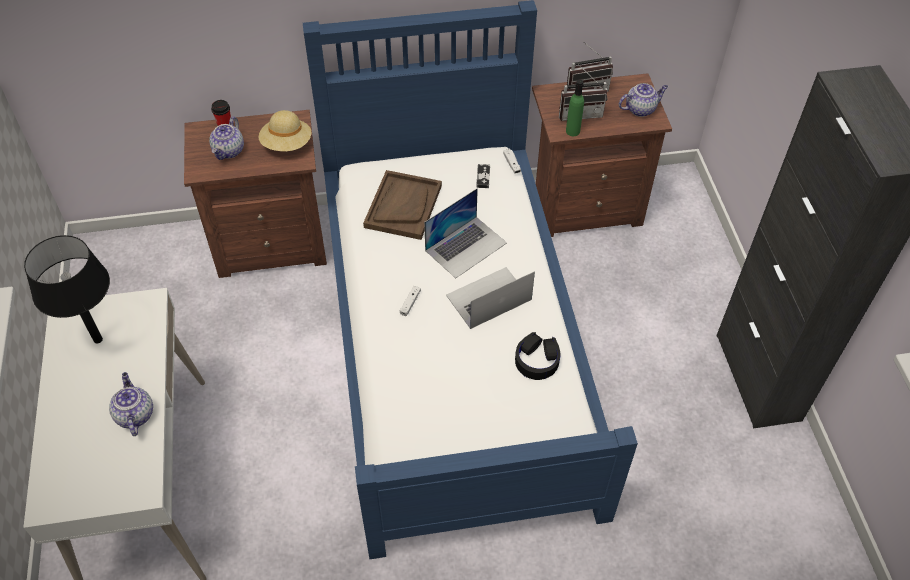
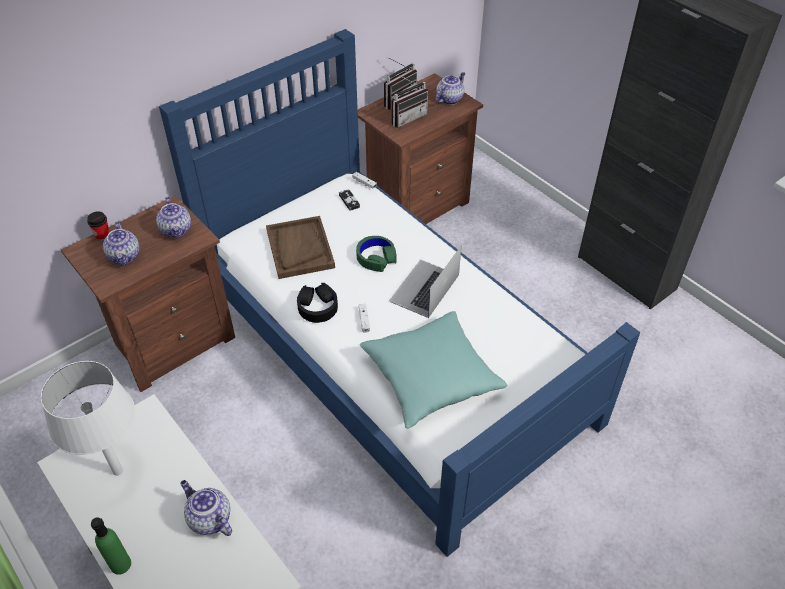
camera: 30 degrees left, 5 degrees down
black table lamp [24,235,110,343] -> white table lamp [41,361,135,476]
beige hat [259,110,311,151] -> teapot [156,197,191,239]
laptop [424,188,507,278] -> green headphones [356,236,397,272]
black headphones [515,332,561,380] -> black headphones moved to [297,283,338,323]
green bottle [566,79,584,136] -> green bottle moved to [91,517,131,575]
none -> turquoise pillow [360,311,507,429]

